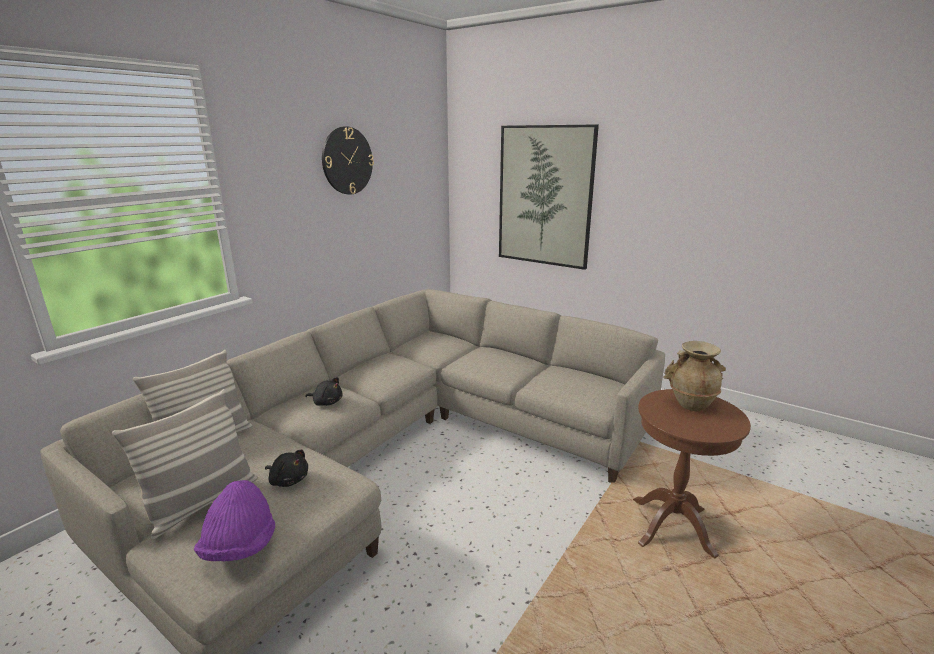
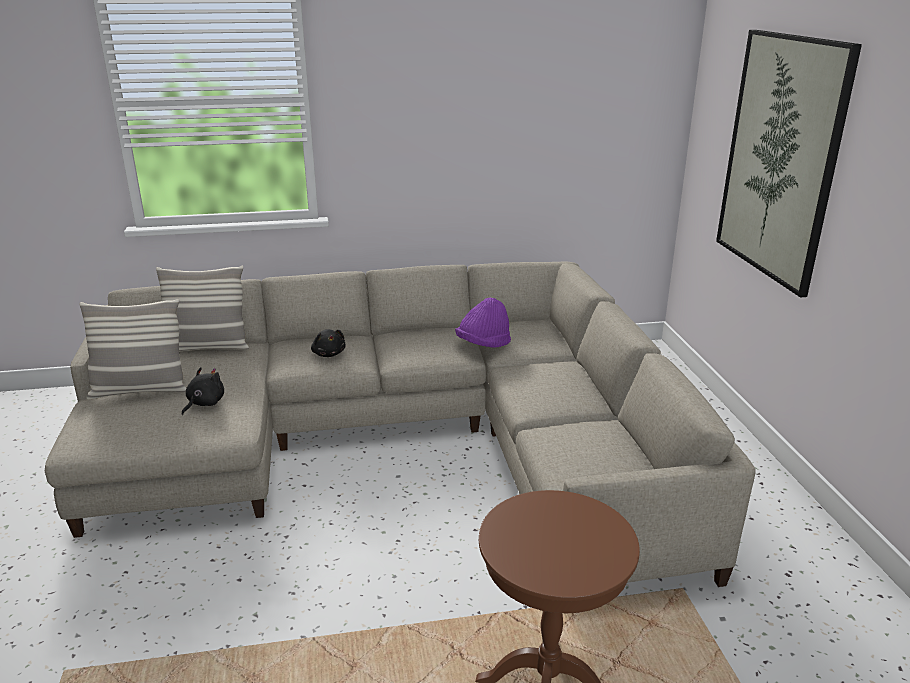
camera: 45 degrees right, 5 degrees up
purple hat [194,480,275,561] -> purple hat moved to [455,298,511,348]
black plush toy [265,450,308,487] -> black plush toy turned 135 degrees counterclockwise [181,367,224,415]
wall clock [322,127,374,194] -> none
beige vase [664,341,726,411] -> none

